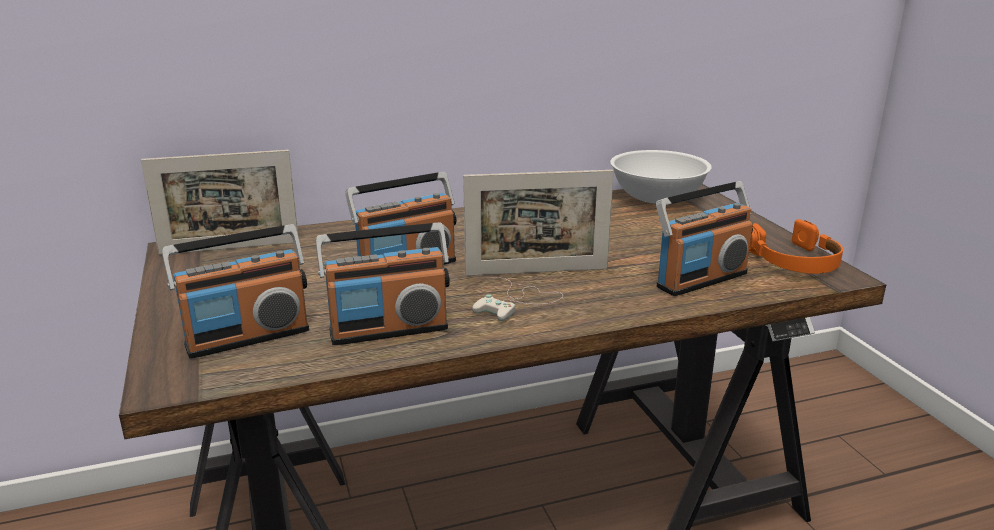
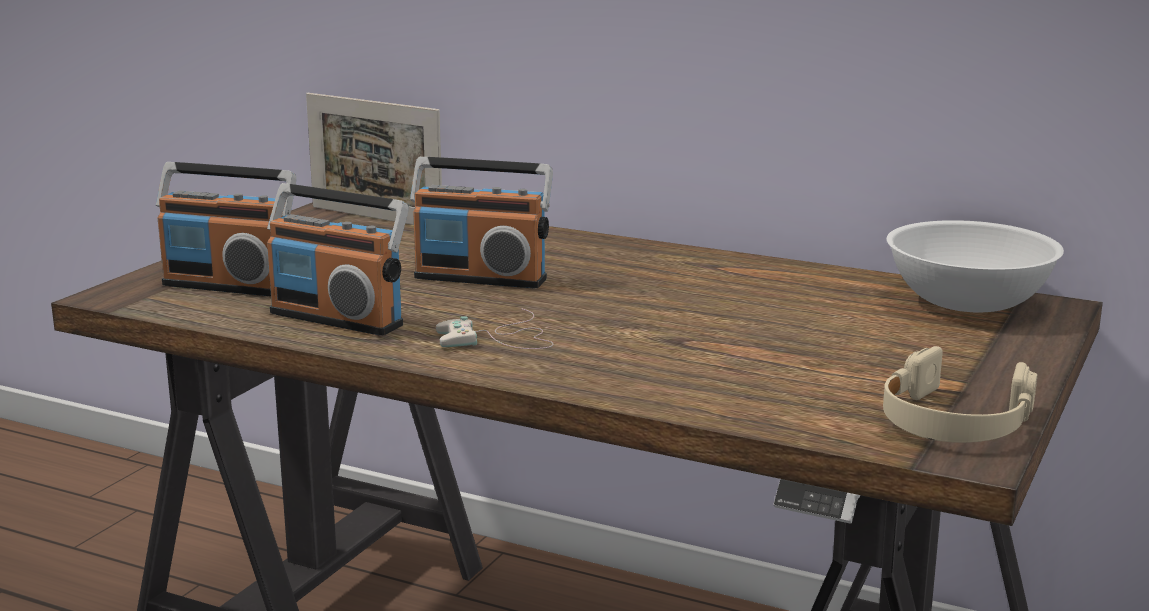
camera: 45 degrees right, 5 degrees down
picture frame [463,170,614,276] -> none
radio [656,181,753,296] -> none
orange headphones [749,219,843,274] -> beige headphones [883,346,1037,443]

